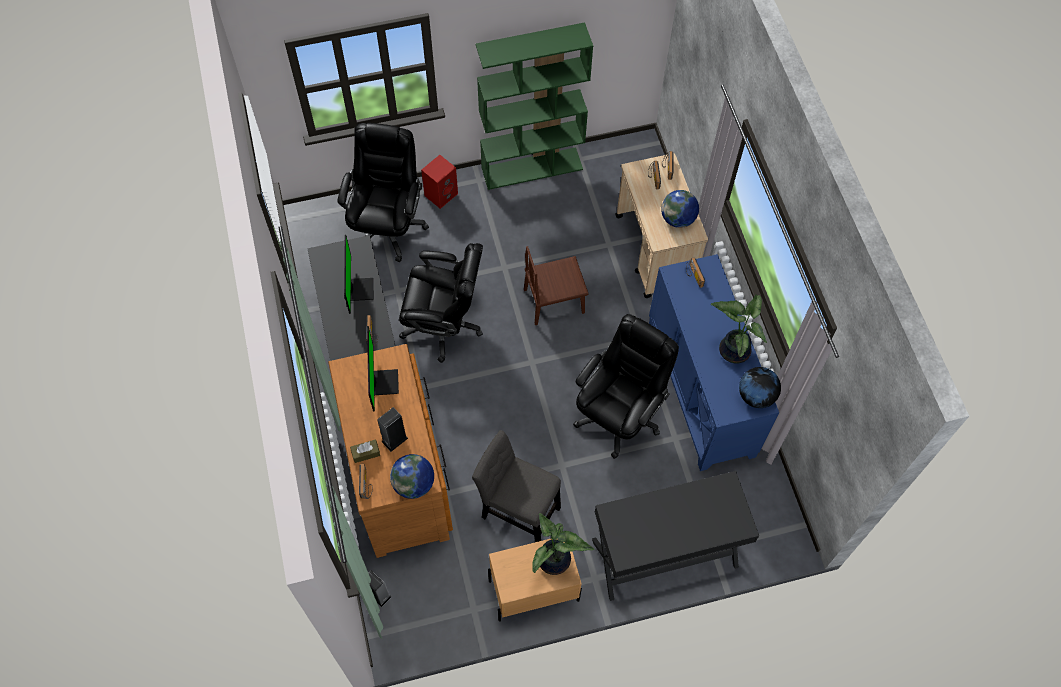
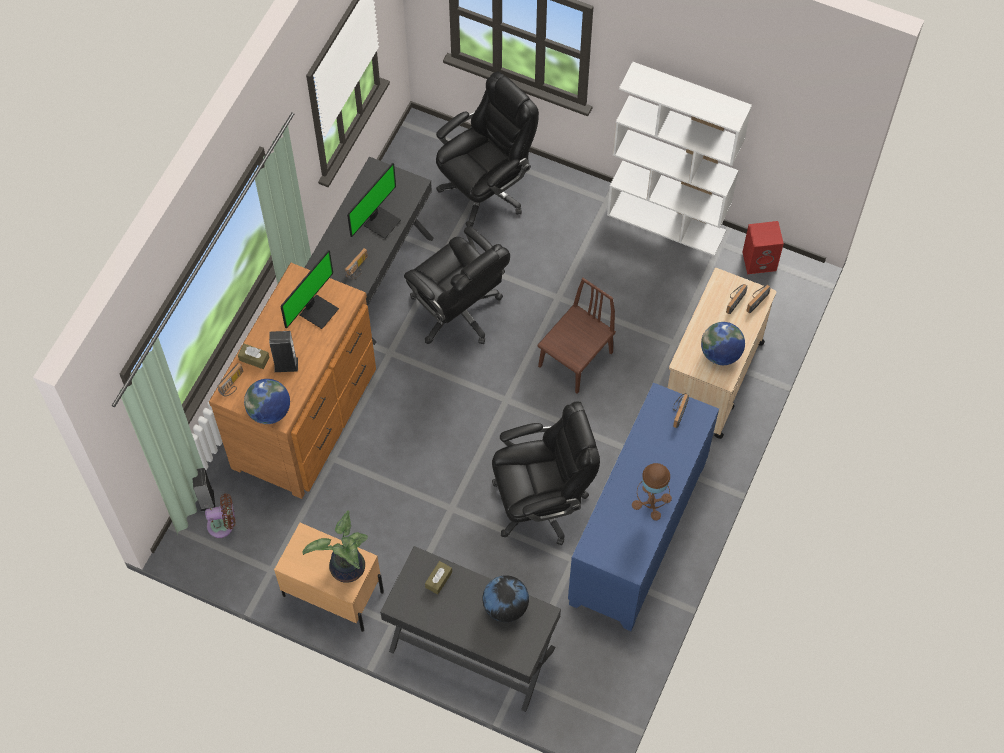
camera: 40 degrees right, 0 degrees up
red speaker [421,155,458,209] -> red speaker moved to [742,221,784,274]
grey chair [472,430,561,542] -> none
green bookcase [476,22,593,190] -> white bookcase [607,62,752,256]
brown chair [524,246,589,325] -> brown chair turned 105 degrees clockwise [537,278,616,394]
potted plant [711,294,767,364] -> brown table lamp [632,463,672,520]
globe [739,367,781,408] -> globe moved to [483,575,529,622]
none -> brown fan [205,494,235,538]
none -> brown tissue box [425,561,452,595]

